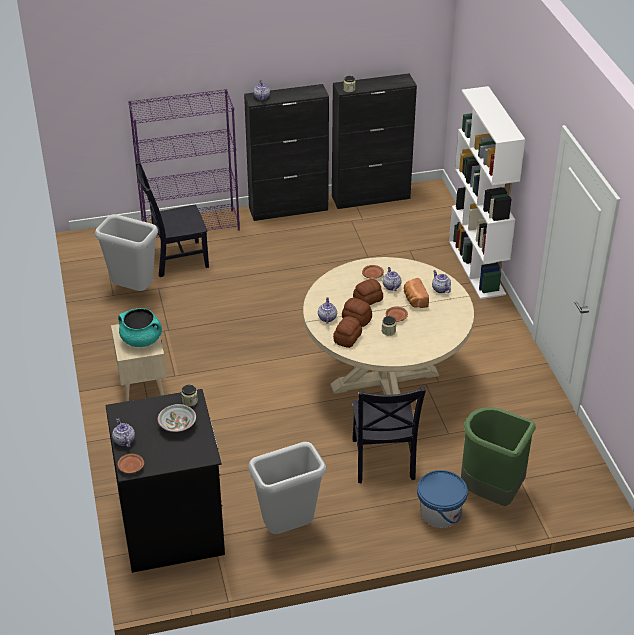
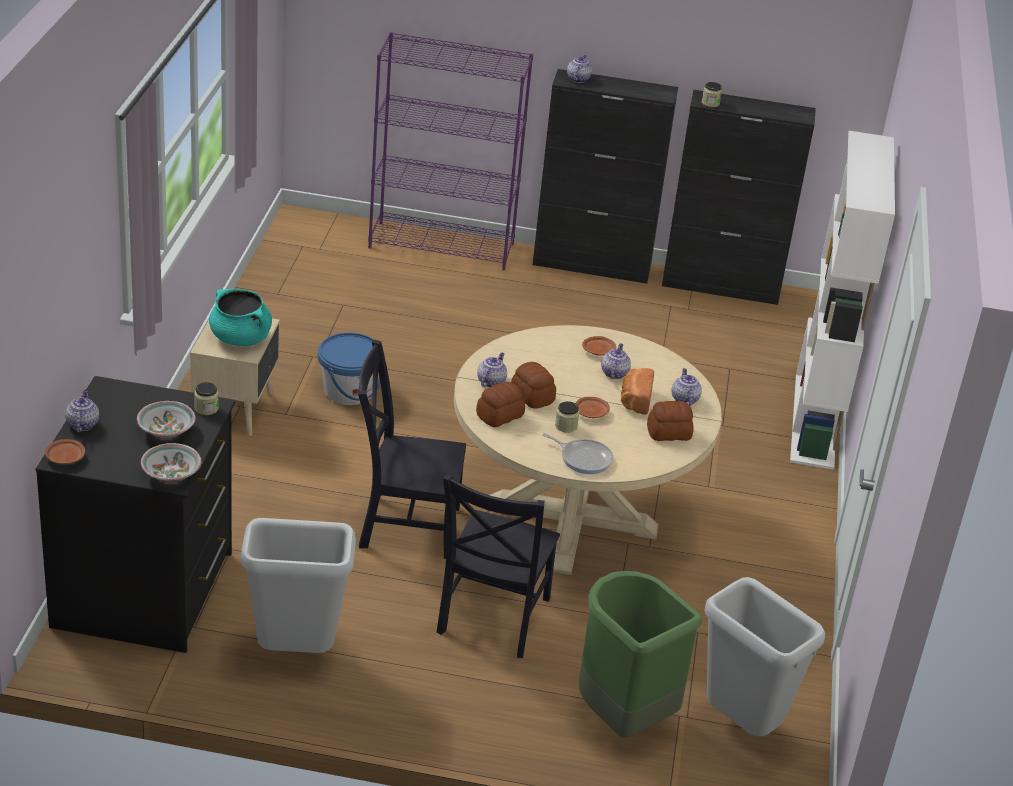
camera: 20 degrees right, 5 degrees down
grey trash can [95,214,158,291] -> grey trash can moved to [704,577,825,737]
black chair [135,162,209,277] -> black chair moved to [357,339,466,559]
bread [353,279,383,305] -> bread moved to [647,401,693,441]
blue bucket [417,470,468,528] -> blue bucket moved to [318,332,380,405]
none -> bowl [141,443,202,483]
none -> frying pan [542,433,613,474]

